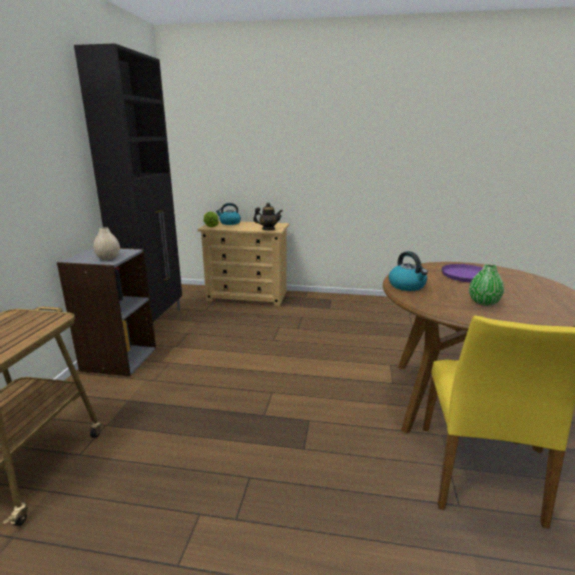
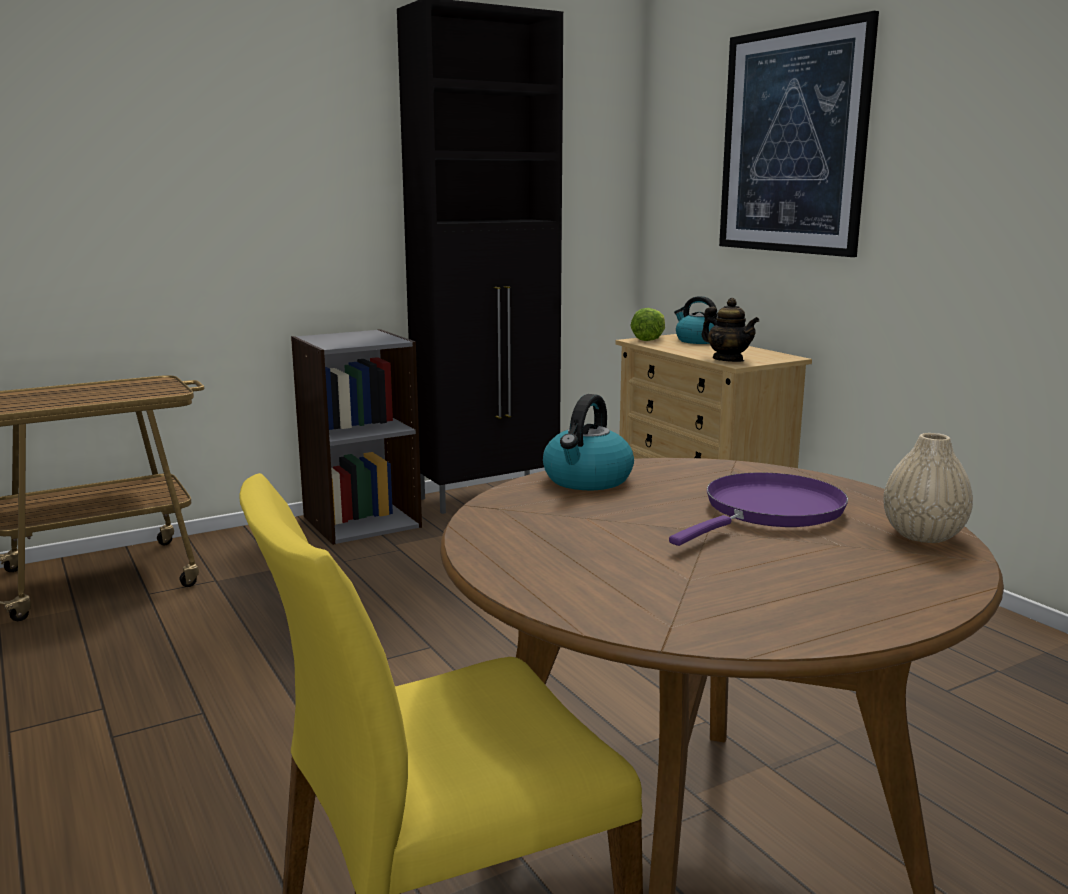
camera: 50 degrees right, 5 degrees down
beige vase [93,227,120,260] -> beige vase moved to [883,433,973,543]
green vase [469,264,504,306] -> none
none -> picture [719,11,879,257]

